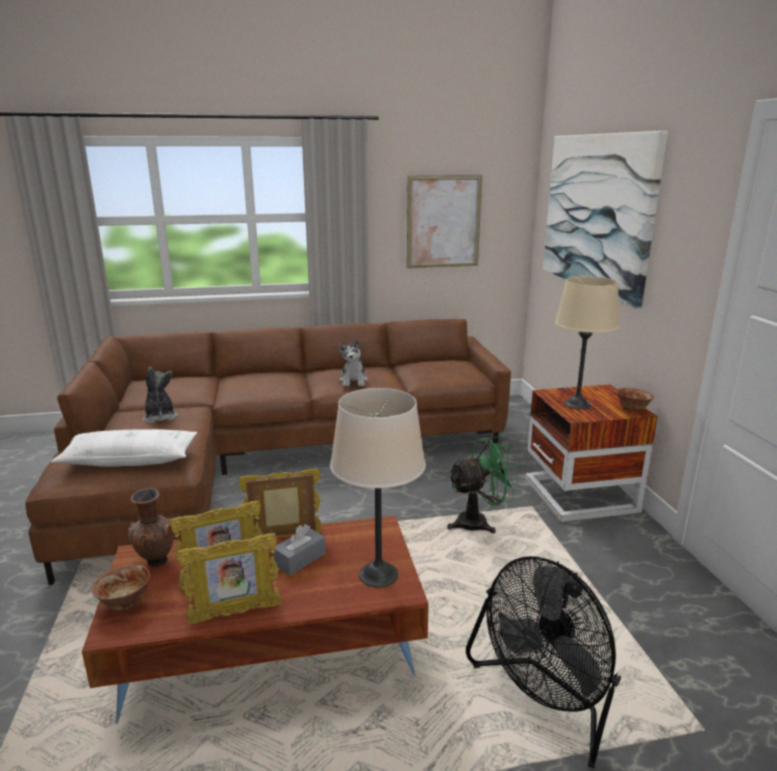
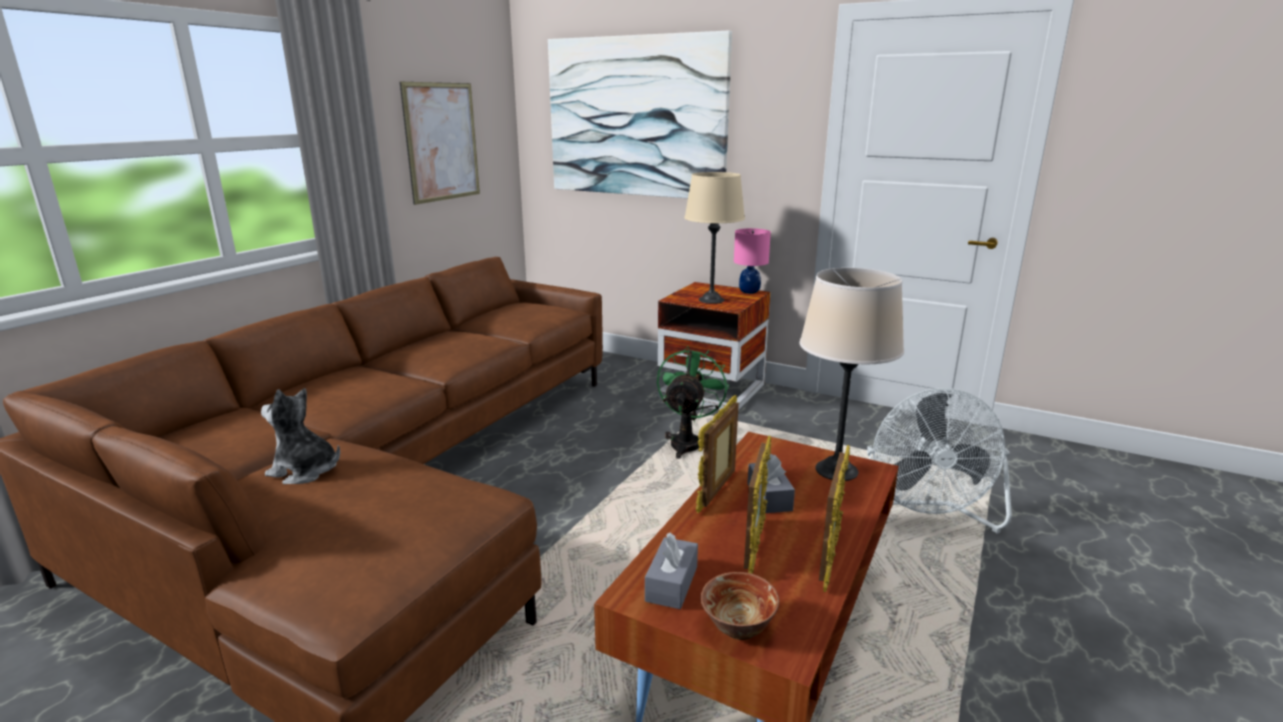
camera: 50 degrees left, 0 degrees up
white pillow [50,429,197,467] -> none
brown vase [128,488,174,567] -> grey tissue box [645,533,698,609]
plush toy [338,338,368,387] -> none
black fan [466,556,621,769] -> white fan [867,388,1012,534]
bowl [617,388,654,412] -> pink table lamp [734,228,771,294]

